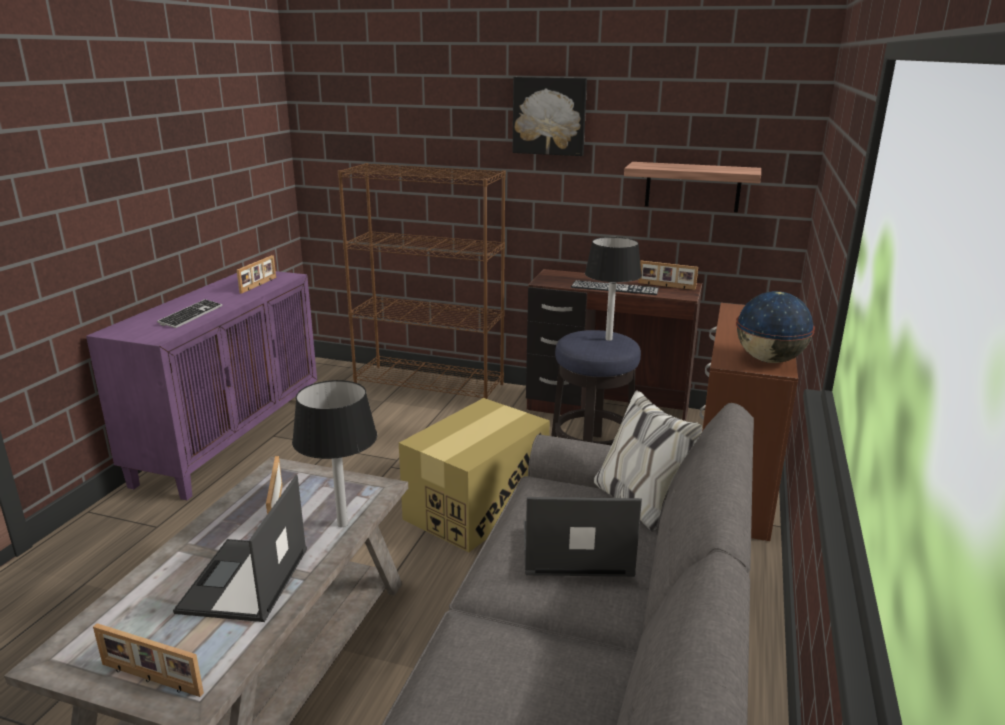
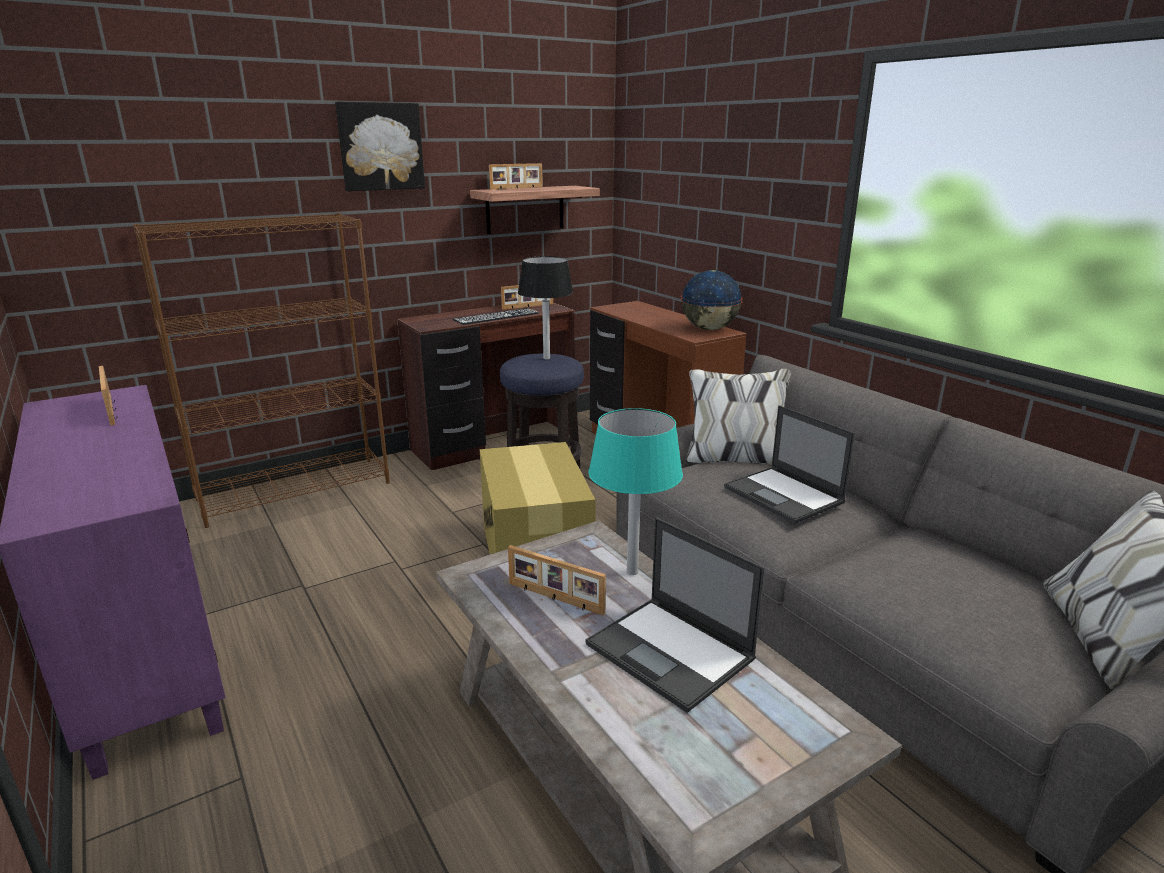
camera: 50 degrees left, 0 degrees up
picture frame [93,623,204,697] -> picture frame moved to [489,163,543,189]
keyboard [157,299,222,328] -> none
black table lamp [292,380,377,527] -> turquoise table lamp [589,408,683,575]
laptop [524,497,642,577] -> laptop turned 75 degrees counterclockwise [724,405,855,524]

